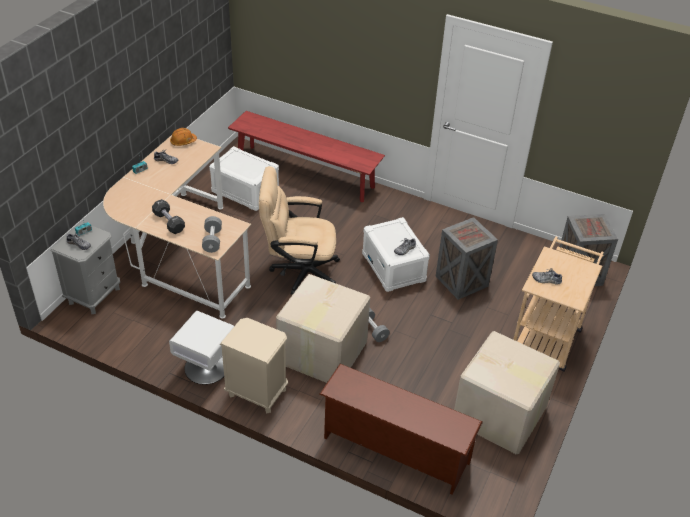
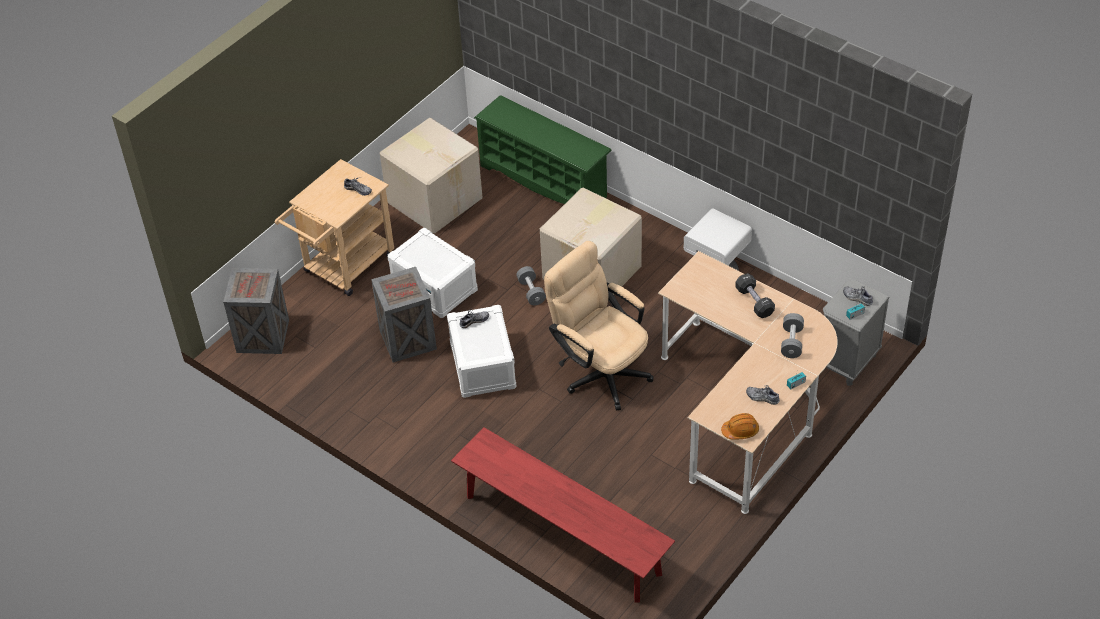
camera: 165 degrees left, 5 degrees up
grey dumbbell [202,216,222,253] -> grey dumbbell moved to [781,313,804,358]
white storage box [209,146,279,211] -> white storage box moved to [387,228,478,318]
beige nightstand [220,318,288,414] -> none
beige office chair [259,166,340,295] -> beige office chair turned 150 degrees counterclockwise [544,241,654,410]
brown shoe rack [320,364,483,495] -> green shoe rack [474,95,612,204]

